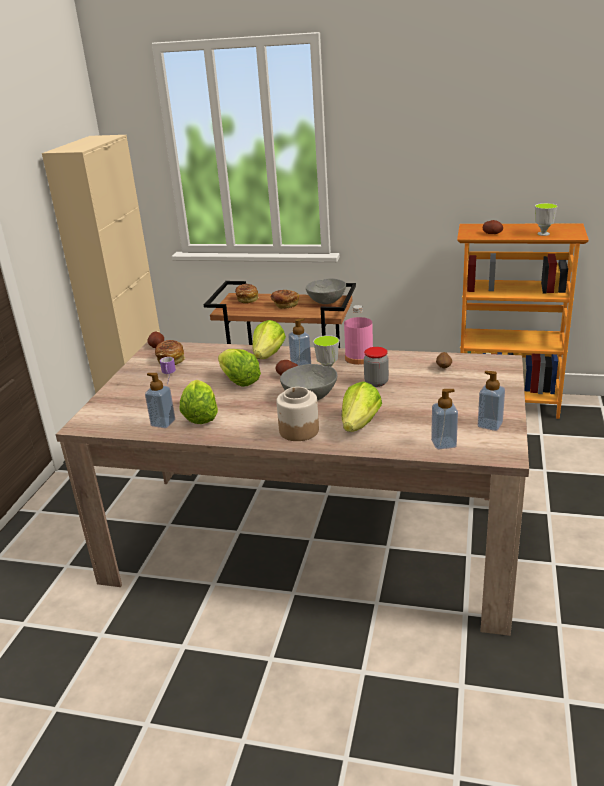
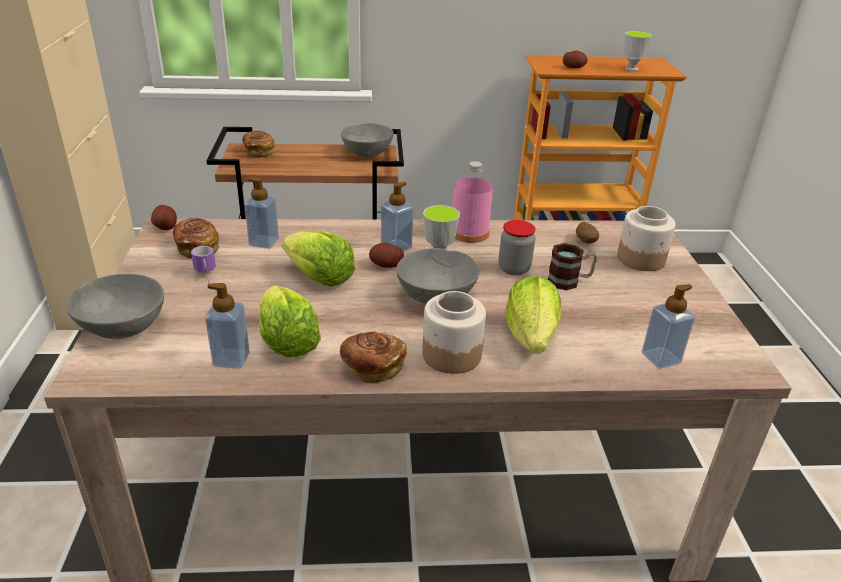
camera: 20 degrees left, 5 degrees up
lettuce [252,320,286,359] -> none
bread [271,290,299,309] -> bread moved to [340,332,407,383]
soap dispenser [478,371,505,431] -> soap dispenser moved to [245,178,279,249]
none -> grey bowl [66,274,164,339]
none -> mug [548,243,597,290]
none -> jar [617,206,676,271]

